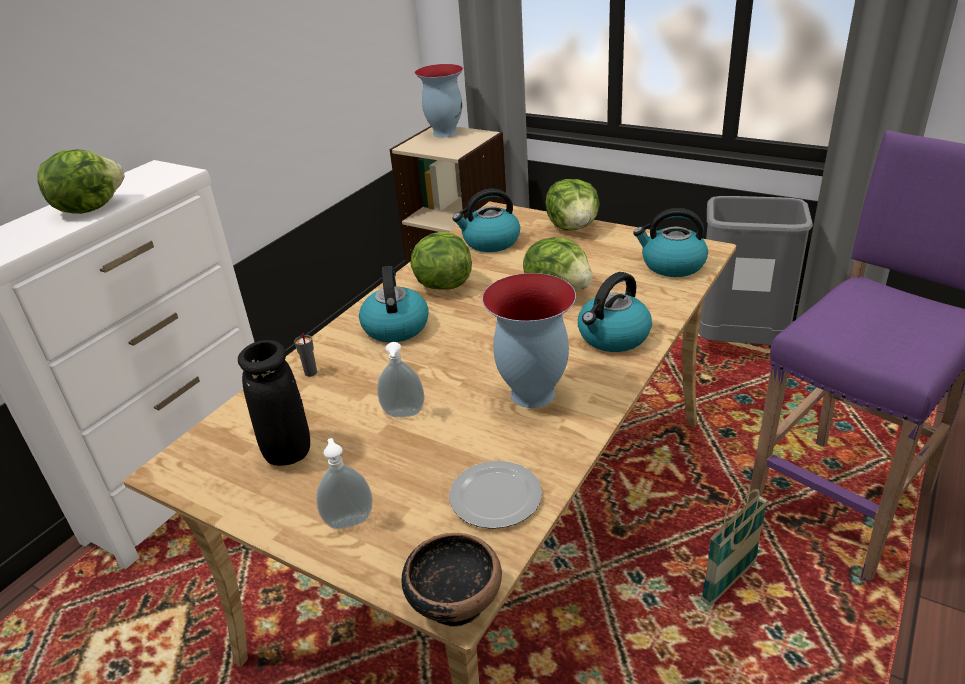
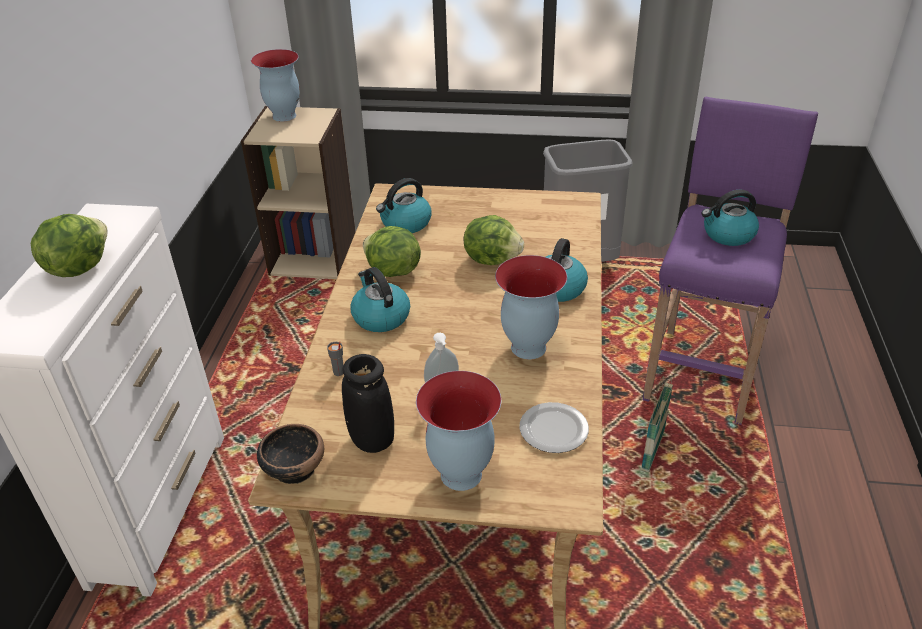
camera: 25 degrees left, 5 degrees up
soap dispenser [316,438,373,529] -> vase [416,371,502,491]
bowl [401,533,502,627] -> bowl moved to [257,424,324,484]
lettuce [546,179,600,231] -> none
kettle [633,208,708,277] -> kettle moved to [702,189,759,246]

